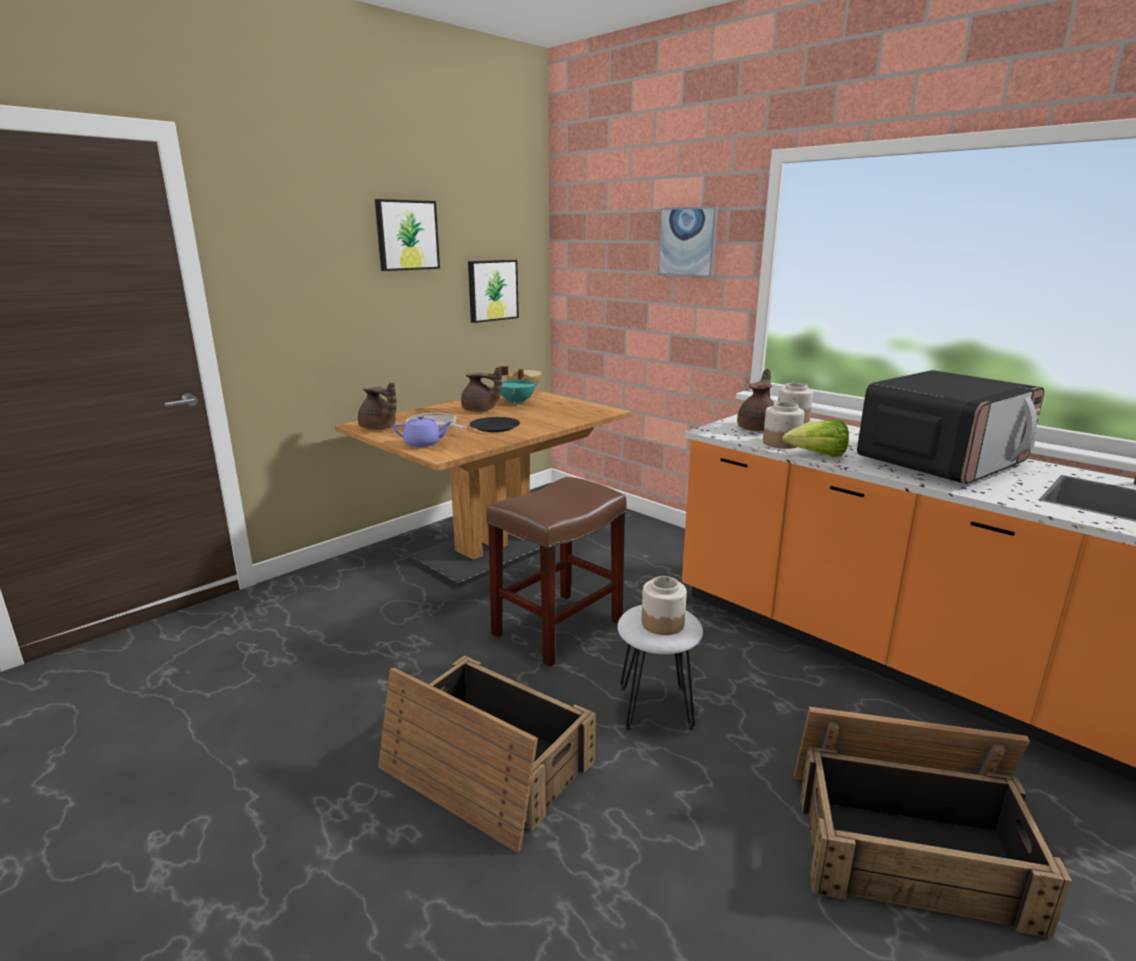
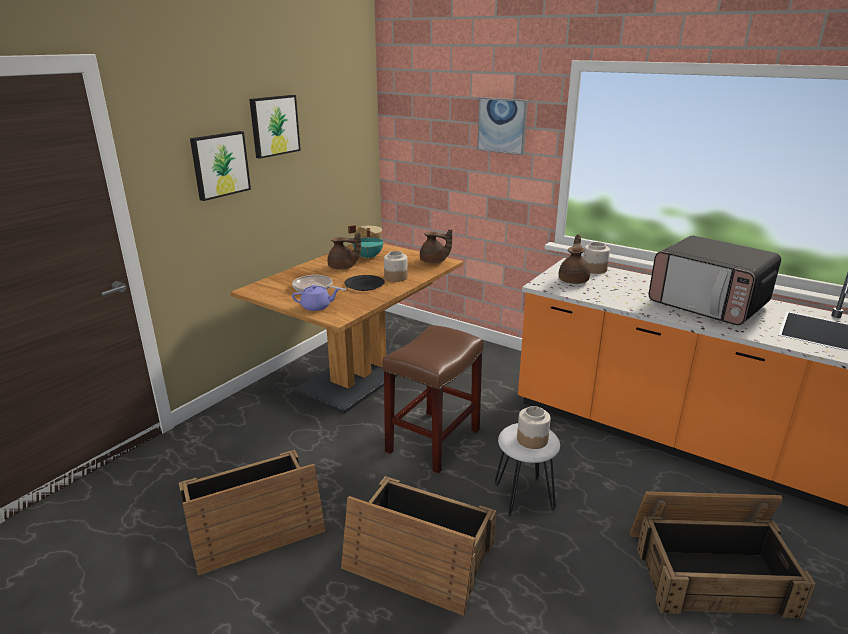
camera: 10 degrees left, 5 degrees up
brown teapot [358,382,397,430] -> brown teapot moved to [420,229,452,264]
picture [468,260,519,323] -> picture moved to [190,131,251,201]
jar [763,402,805,449] -> jar moved to [384,251,408,282]
lettuce [783,419,849,457] -> none
microwave [857,370,1044,484] -> microwave turned 90 degrees clockwise [649,235,781,326]
none -> crate [179,450,326,575]

